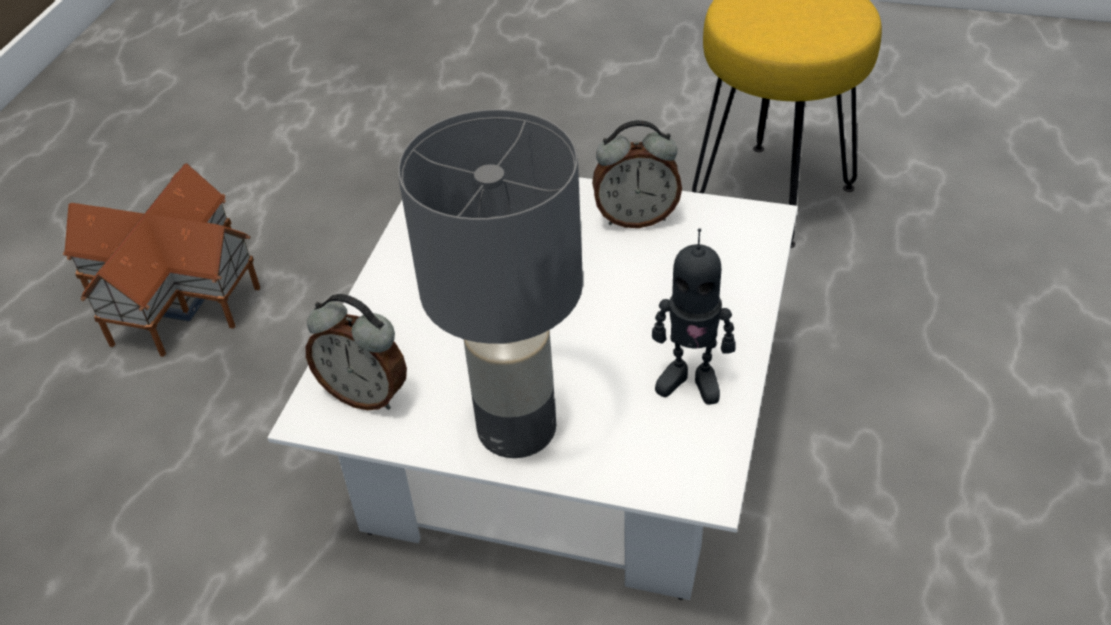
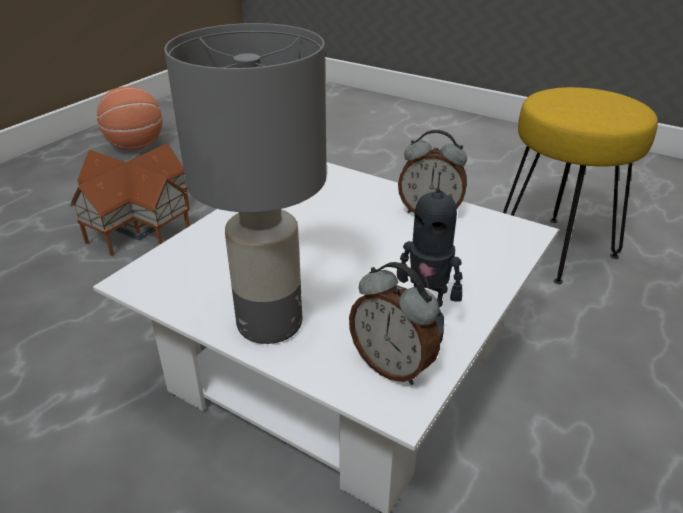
camera: 15 degrees right, 10 degrees down
alarm clock [306,294,407,410] -> alarm clock moved to [349,262,440,385]
none -> basketball [97,86,162,150]

